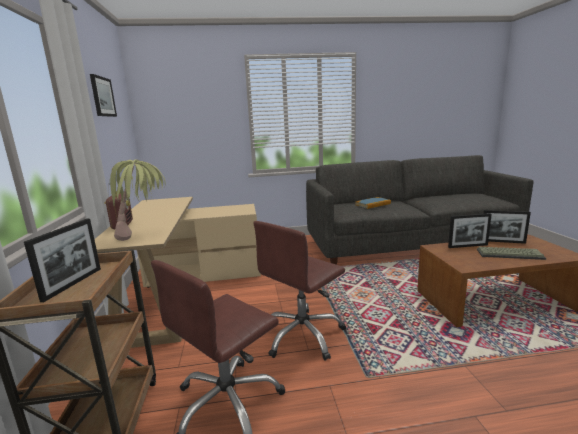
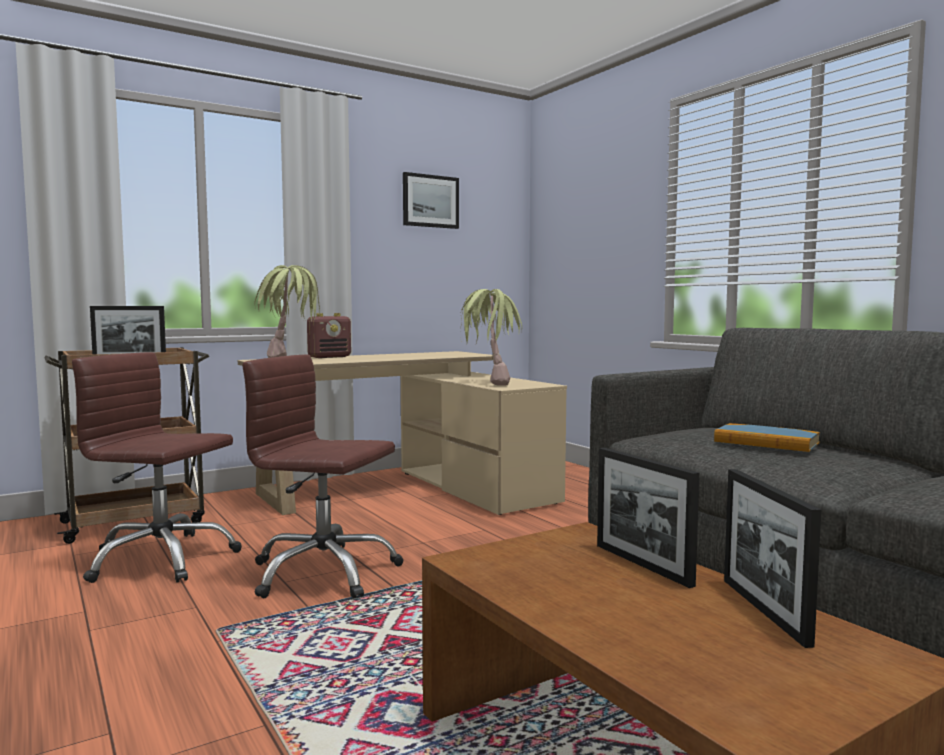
camera: 65 degrees right, 10 degrees down
keyboard [477,247,546,260] -> none
none -> potted plant [460,289,522,386]

